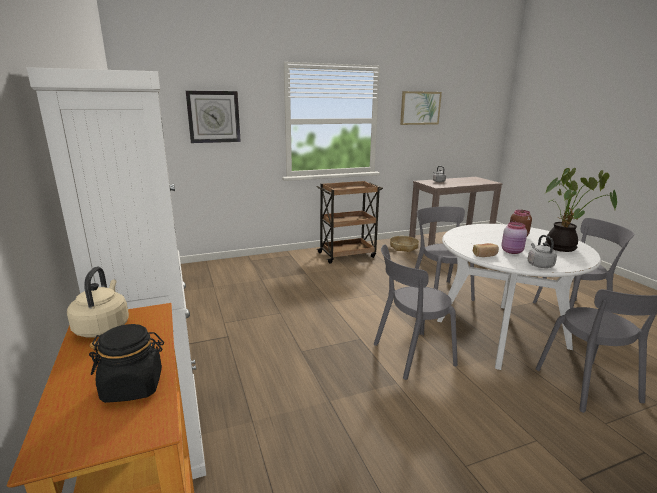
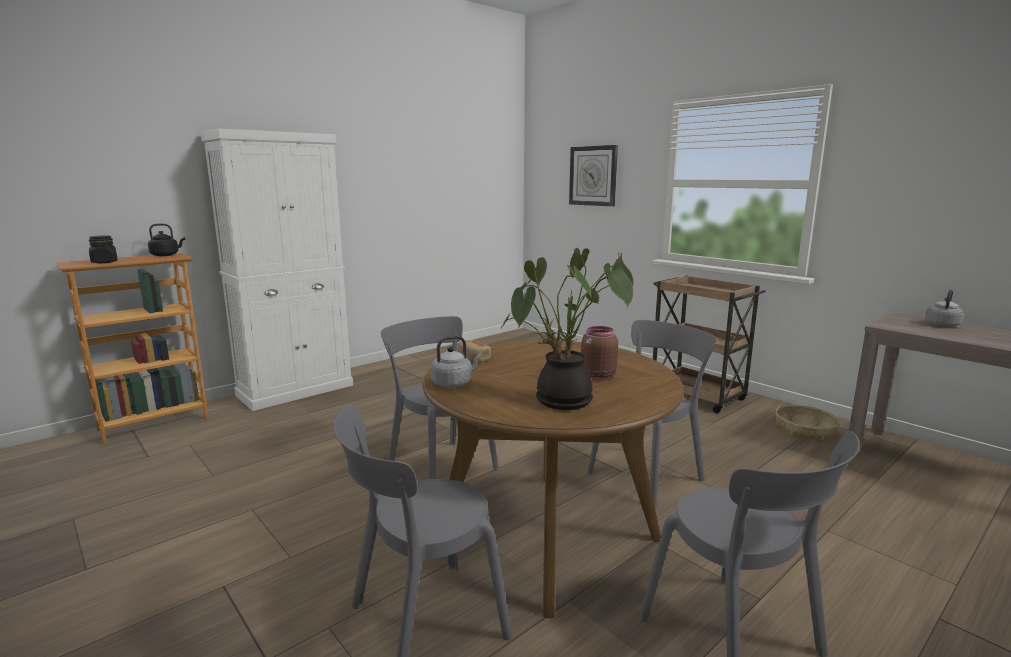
camera: 70 degrees right, 5 degrees down
beige kettle [67,267,129,338] -> black kettle [148,224,185,256]
picture [400,91,442,125] -> none
white dining table [437,224,601,370] -> brown dining table [422,340,684,618]
pink jar [501,222,527,254] -> none

